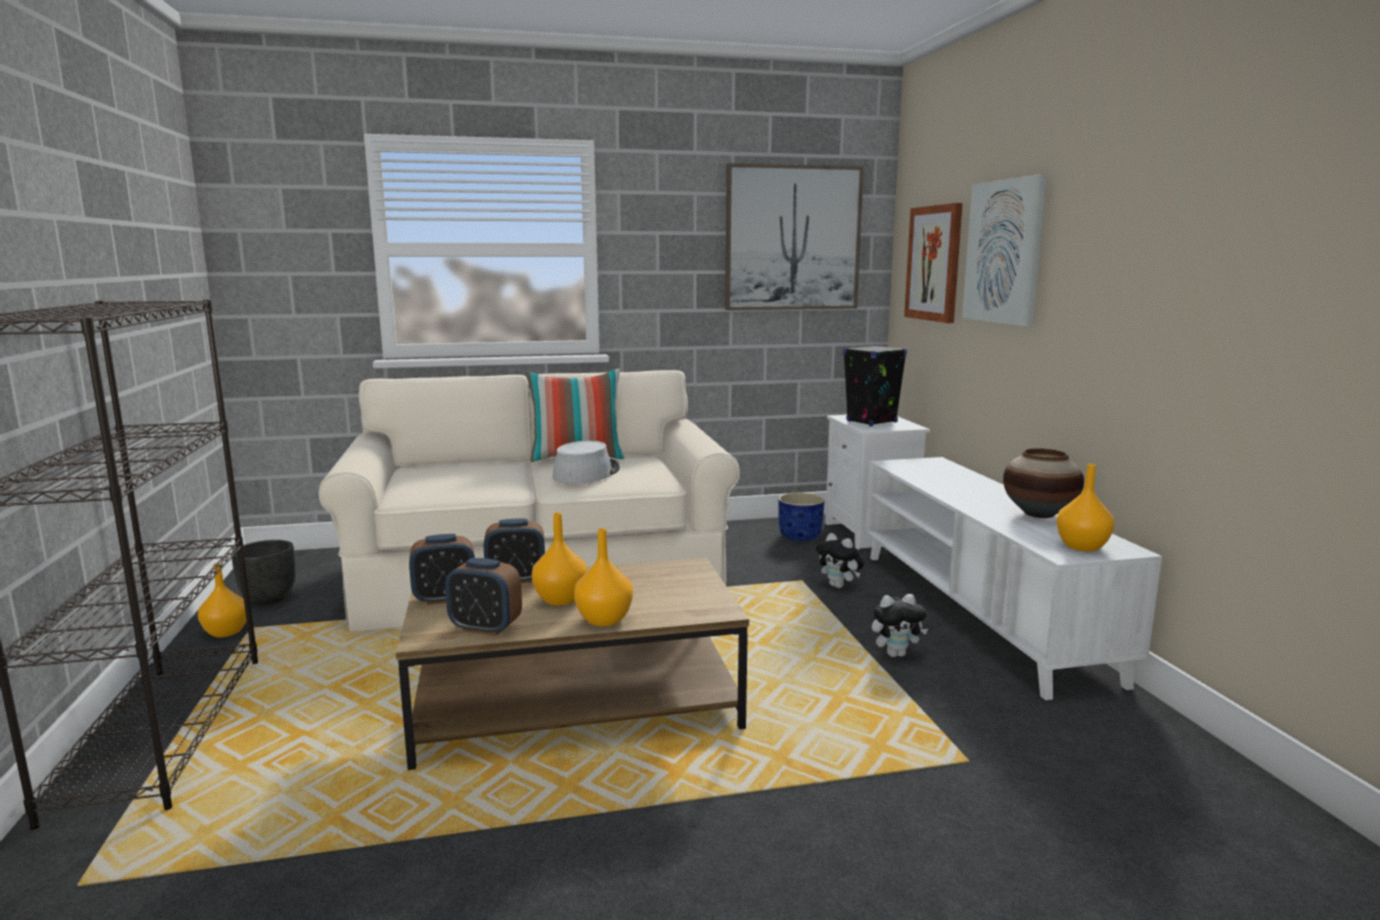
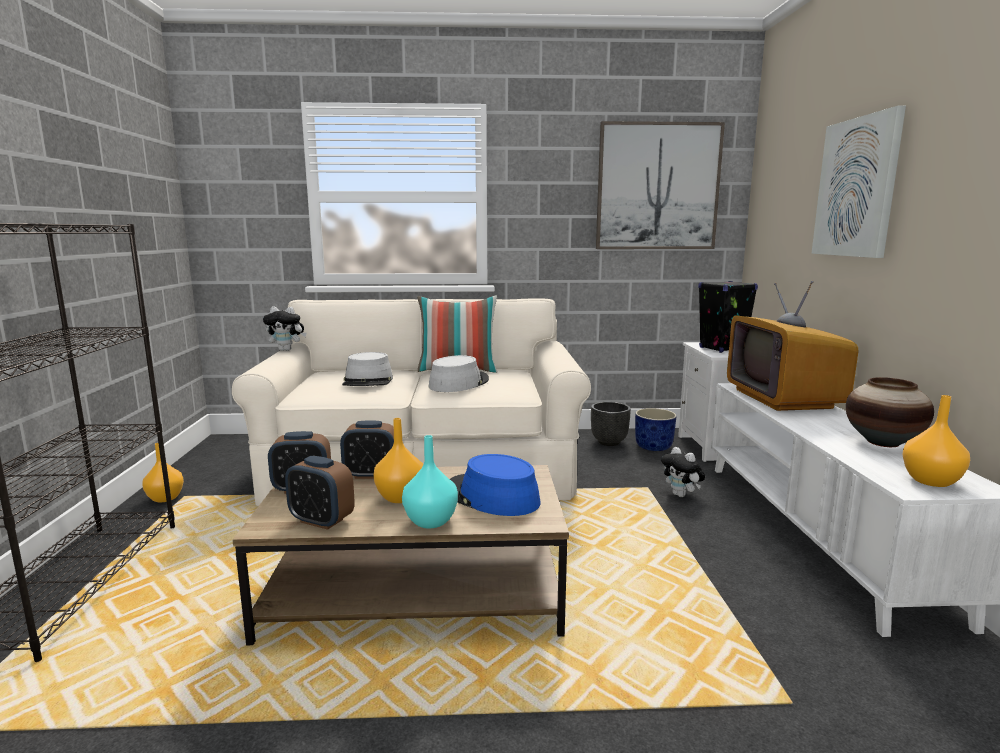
camera: 10 degrees right, 0 degrees up
black planter [232,540,296,605] -> black planter moved to [591,402,631,446]
orange vase [574,528,633,626] -> turquoise vase [402,435,458,528]
plush toy [872,594,928,657] -> plush toy moved to [263,306,306,351]
picture [904,203,963,323] -> none
none -> grey hat [342,352,393,386]
none -> blue hat [450,454,540,516]
none -> television [727,281,858,411]

